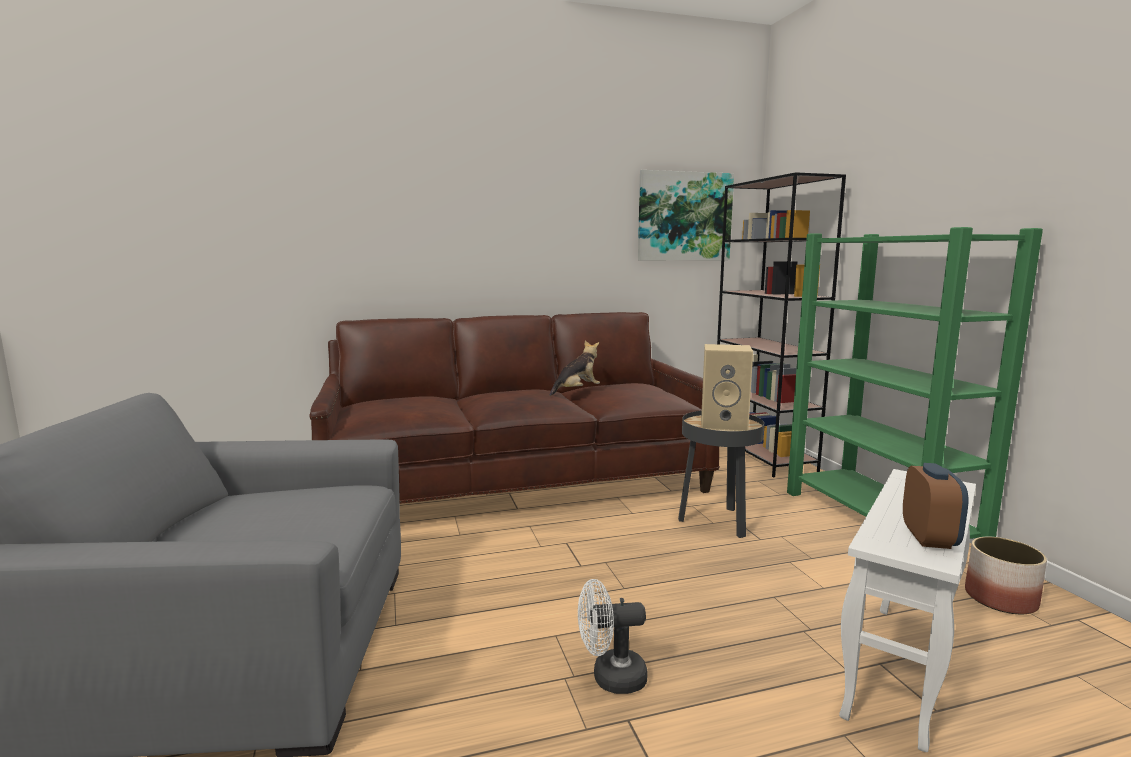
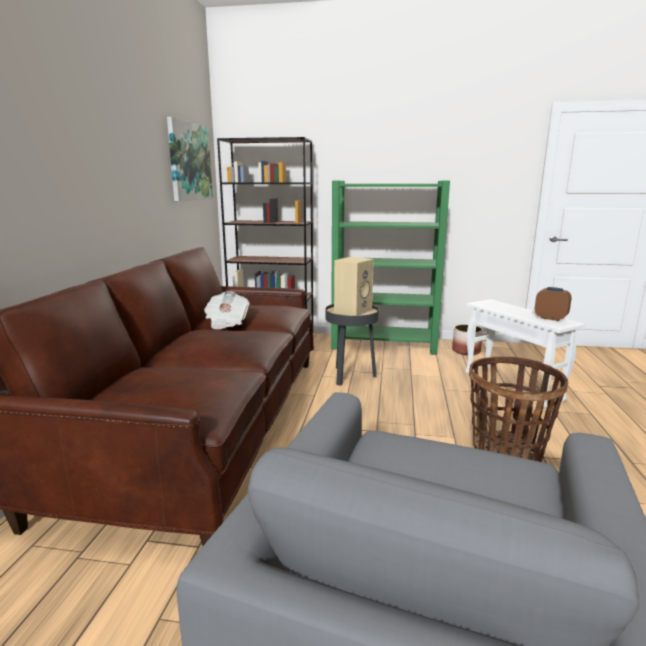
camera: 65 degrees left, 5 degrees up
plush toy [549,341,600,396] -> newspaper [204,291,250,329]
white fan [578,579,648,694] -> basket [469,357,568,462]

